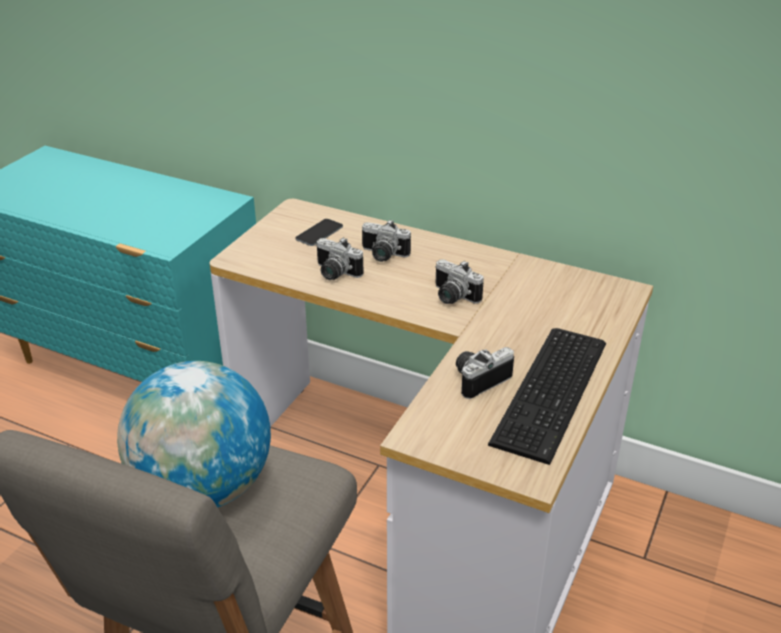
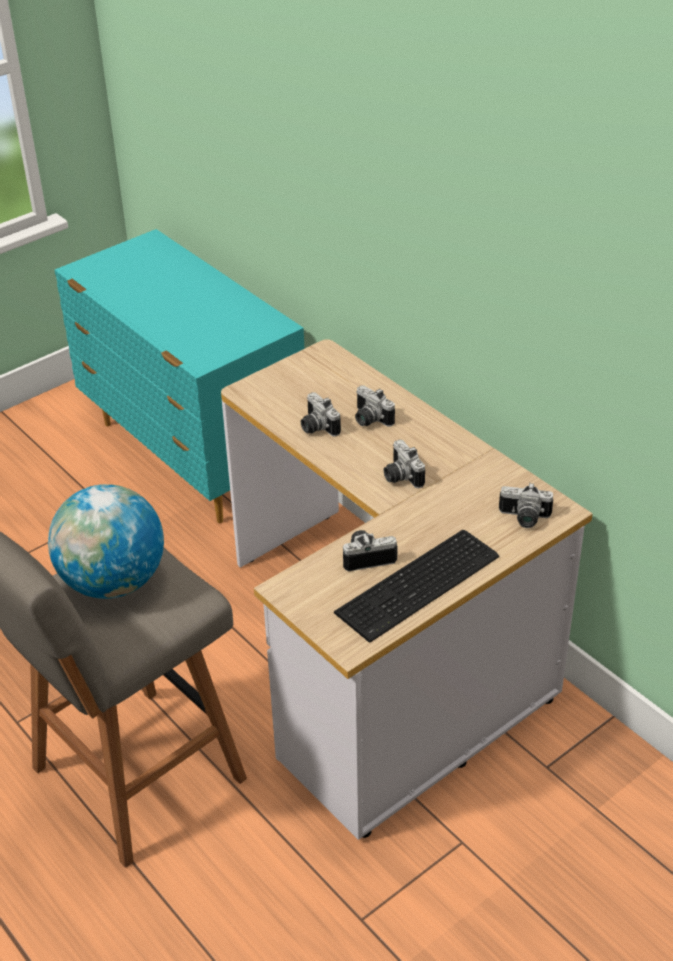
camera: 25 degrees right, 5 degrees up
phone [295,219,343,246] -> none
none -> camera [499,483,553,528]

